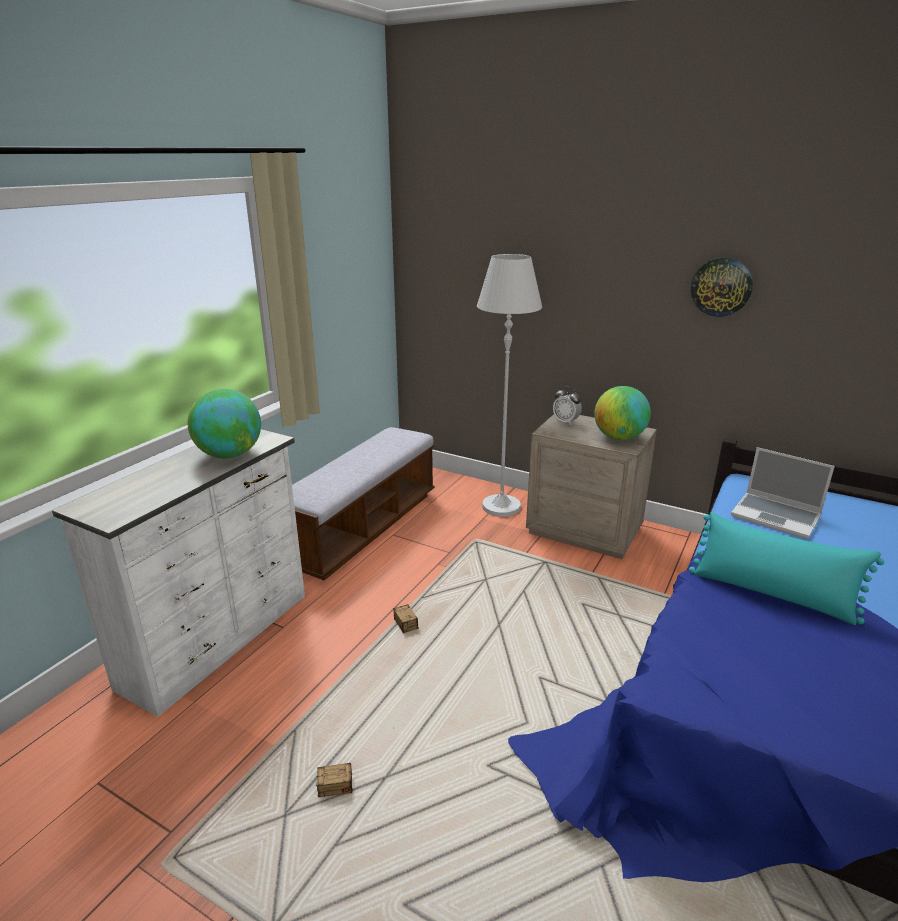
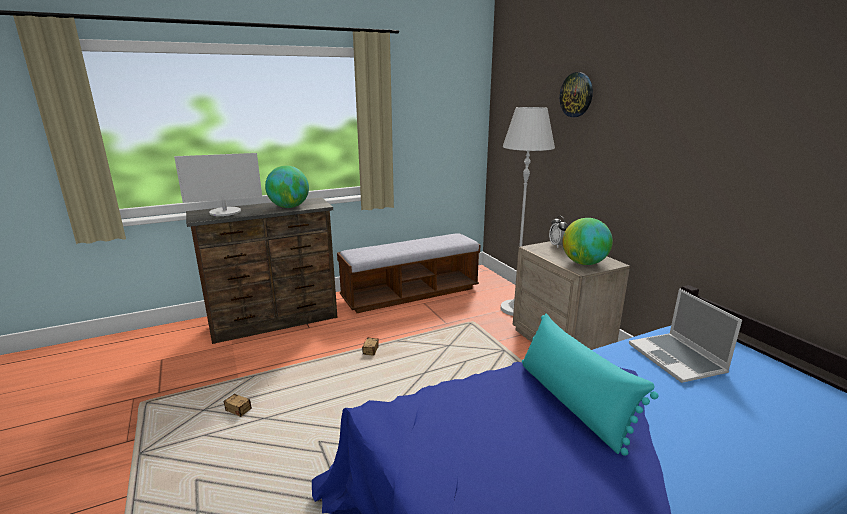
camera: 35 degrees right, 5 degrees down
white dresser [52,429,305,717] -> brown dresser [186,197,338,344]
wall clock [691,257,753,317] -> wall clock moved to [560,72,593,117]
none -> monitor [174,153,262,216]

